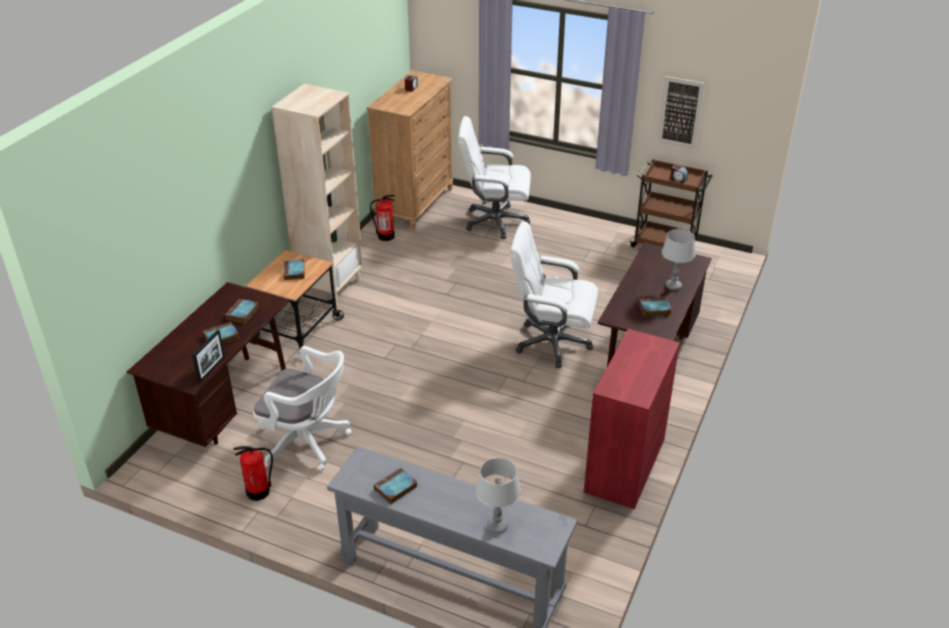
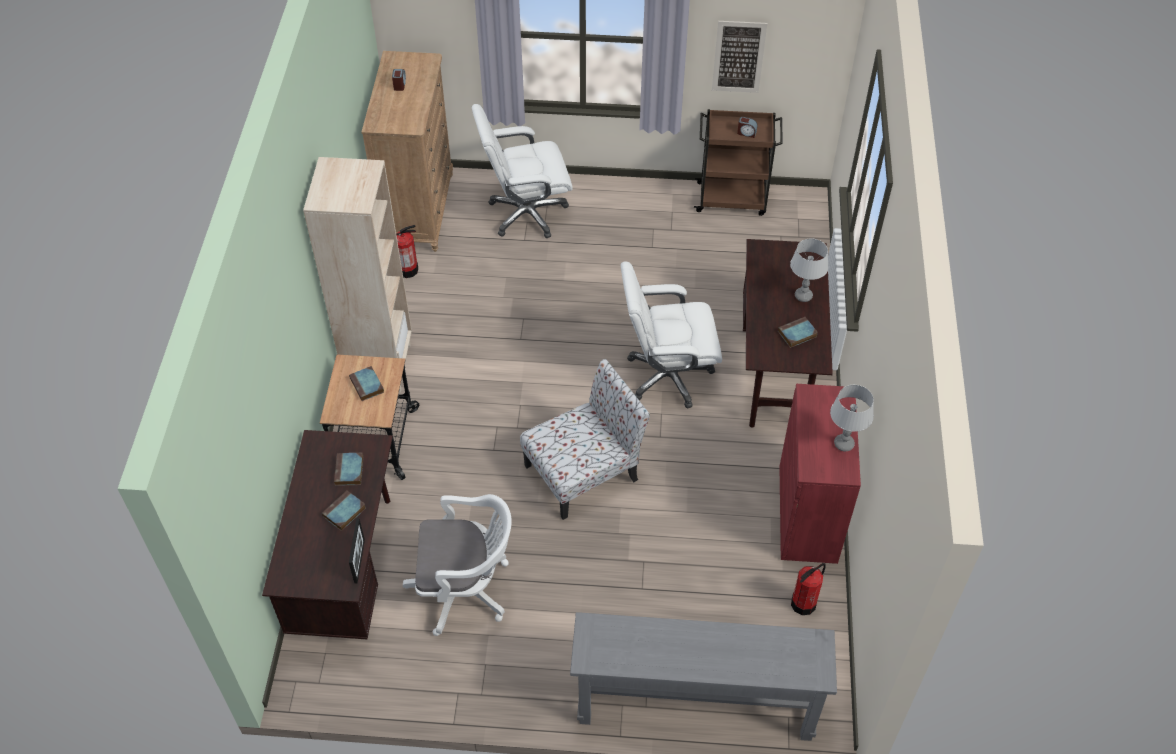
camera: 20 degrees left, 15 degrees up
fire extinguisher [233,446,273,501] -> fire extinguisher moved to [791,563,826,615]
book [374,468,418,504] -> none
grey table lamp [476,458,521,534] -> grey table lamp moved to [830,385,874,451]
none -> chair [520,359,650,520]

